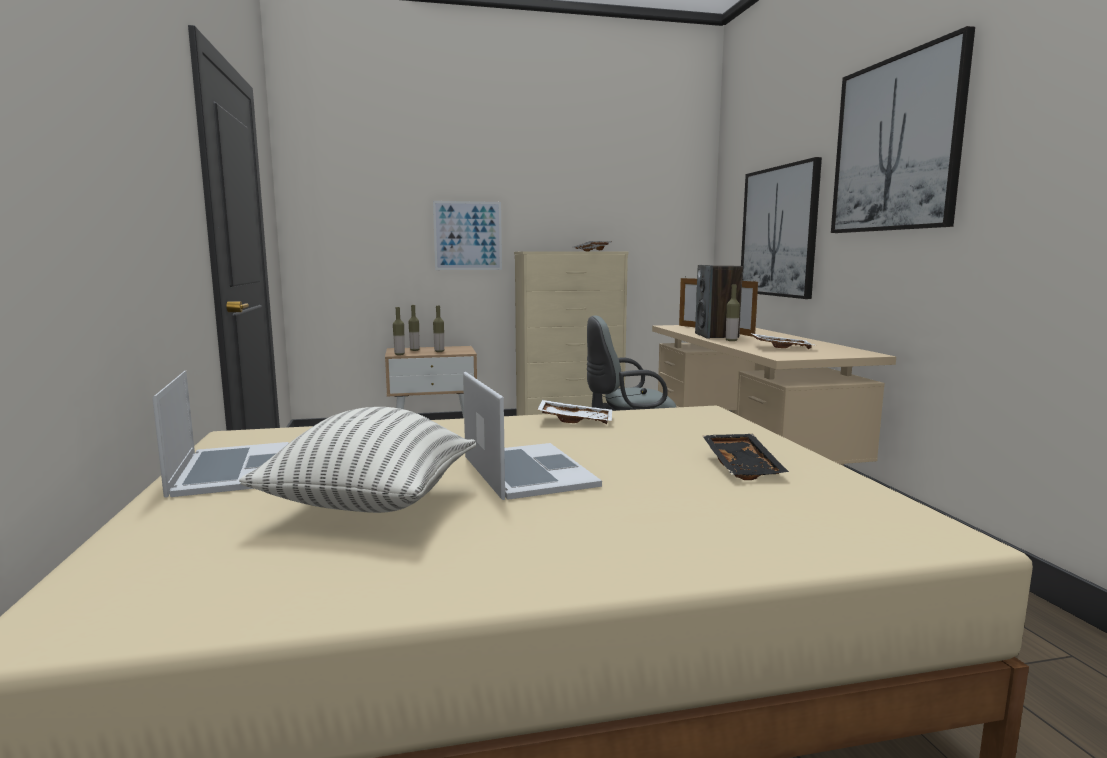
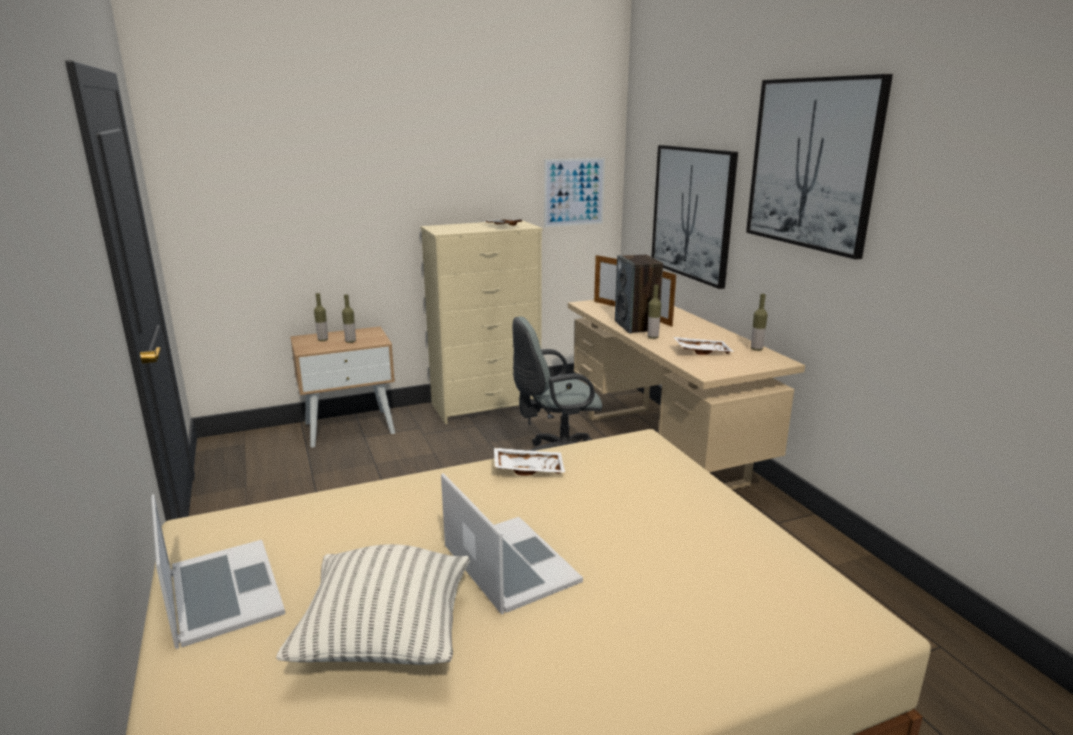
camera: 10 degrees left, 10 degrees up
bottle [393,307,405,355] -> bottle moved to [751,294,768,351]
picture [433,201,502,270] -> picture moved to [544,158,605,227]
black tray [703,434,789,480] -> none

